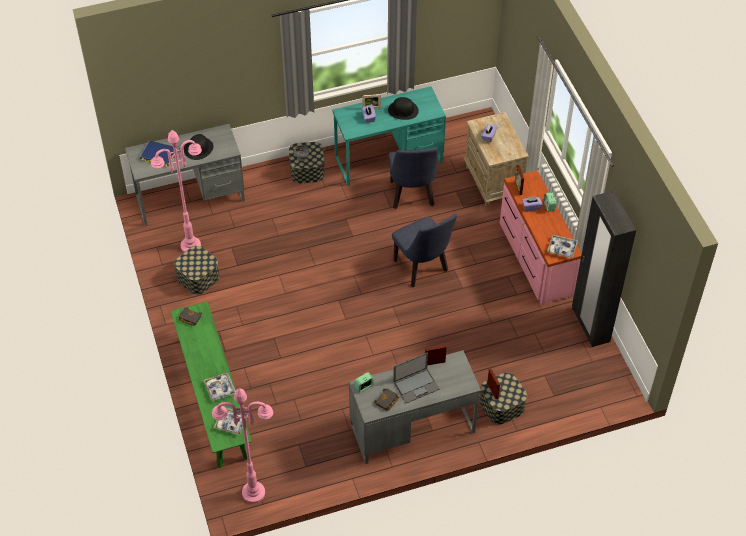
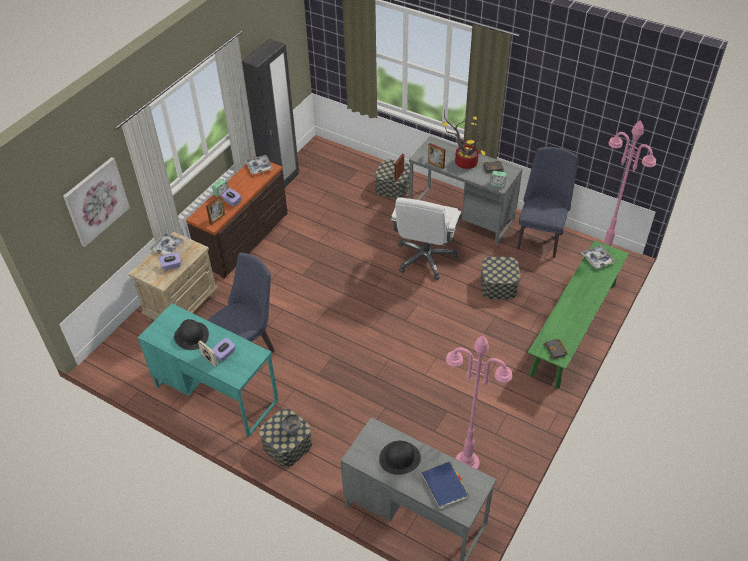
camera: 130 degrees left, 5 degrees down
storage box [174,246,220,295] -> storage box moved to [480,257,520,299]
tray [203,373,235,402] -> tray moved to [149,233,184,255]
blue chair [392,214,457,287] -> blue chair moved to [517,147,578,257]
laptop [393,352,440,403] -> potted plant [442,110,486,169]
pink dresser [500,170,582,306] -> brown dresser [186,156,288,279]
none -> picture [63,157,130,247]
none -> white office chair [391,197,461,280]

